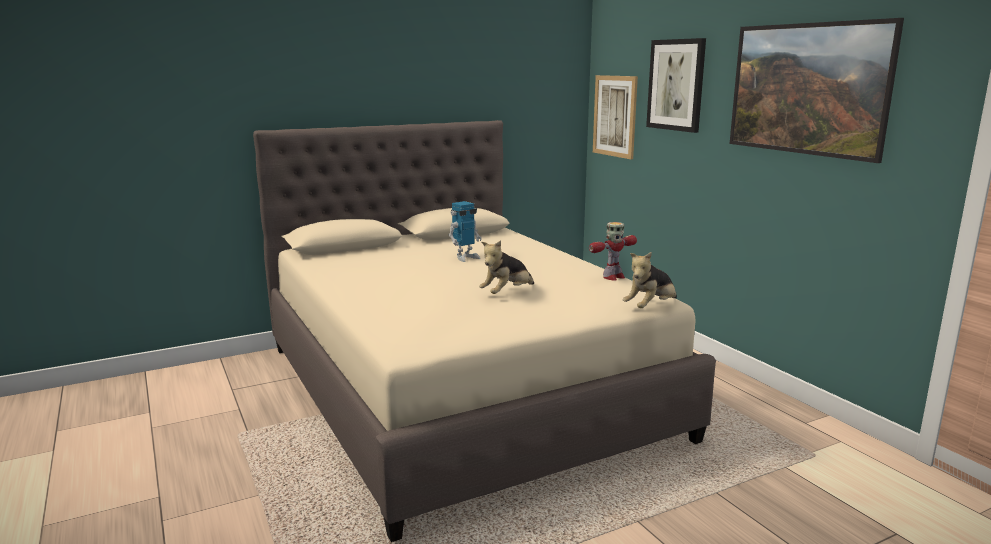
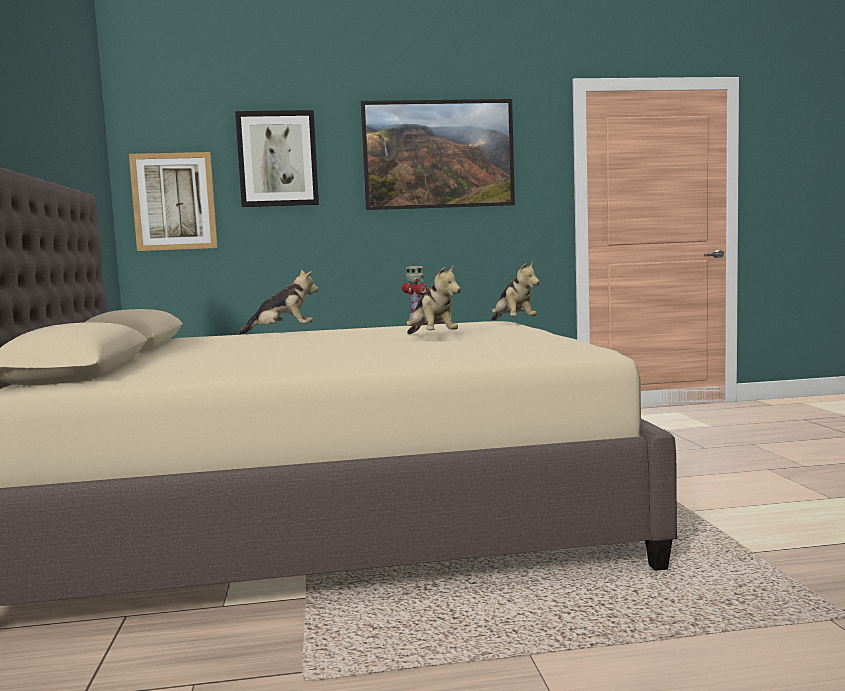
camera: 70 degrees left, 10 degrees down
toy robot [449,201,482,262] -> none
none -> plush toy [239,269,319,335]

